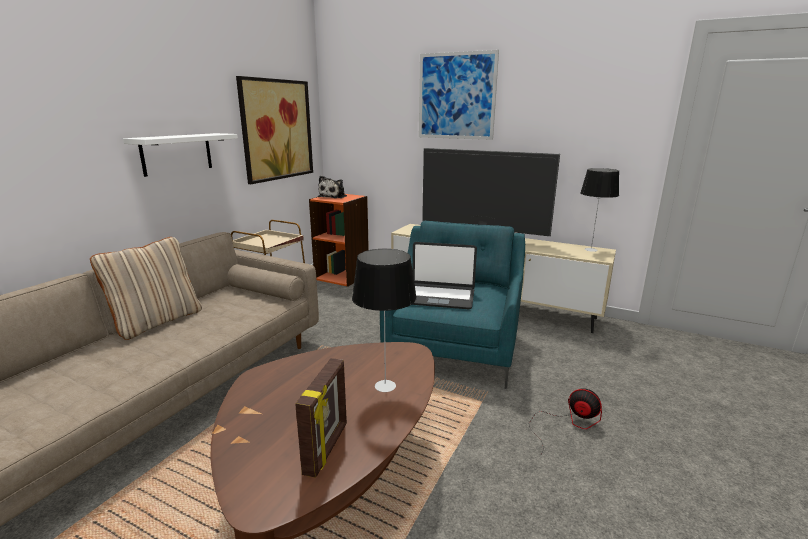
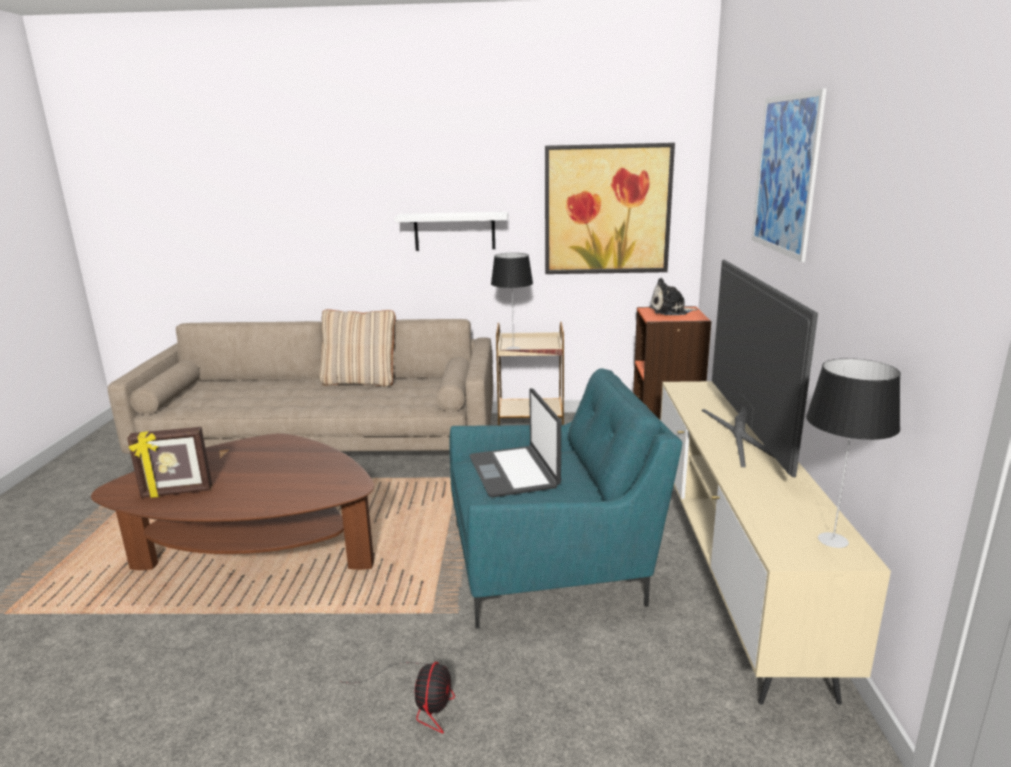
camera: 65 degrees right, 0 degrees up
table lamp [352,249,417,392] -> table lamp moved to [491,253,533,349]

